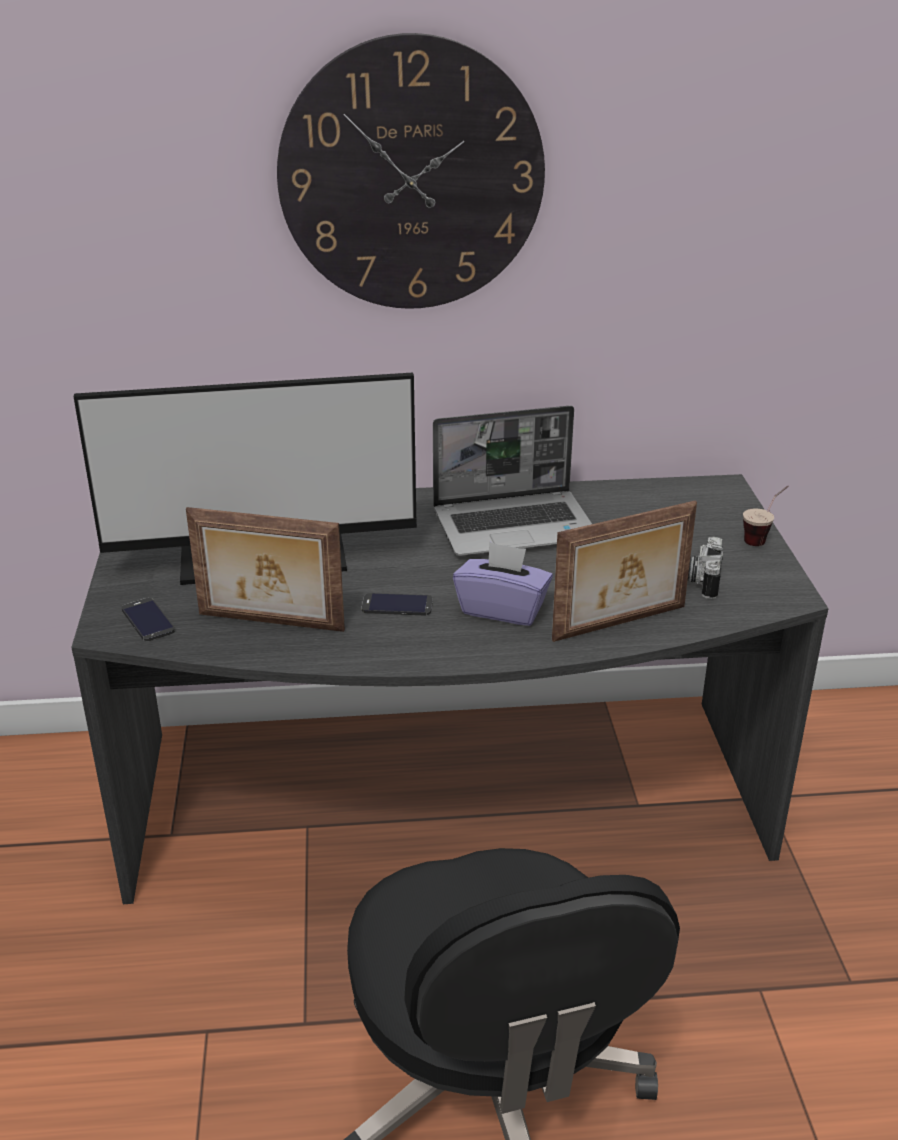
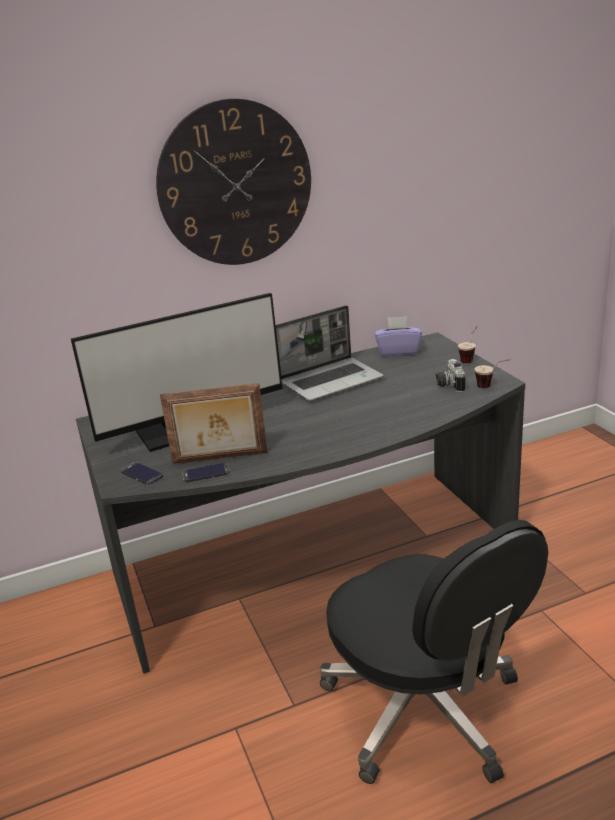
camera: 15 degrees left, 5 degrees down
phone [361,593,433,615] -> phone moved to [182,463,230,482]
purple tissue box [453,541,553,626] -> purple tissue box moved to [375,316,422,356]
picture frame [552,501,697,642] -> none
none -> cup [475,359,510,388]

